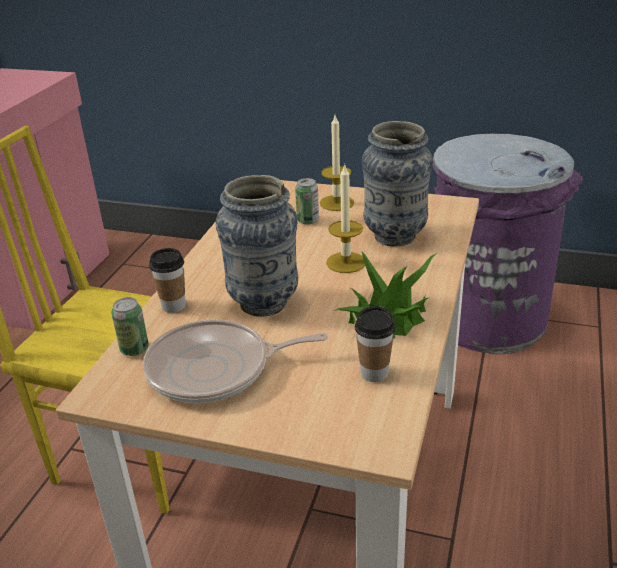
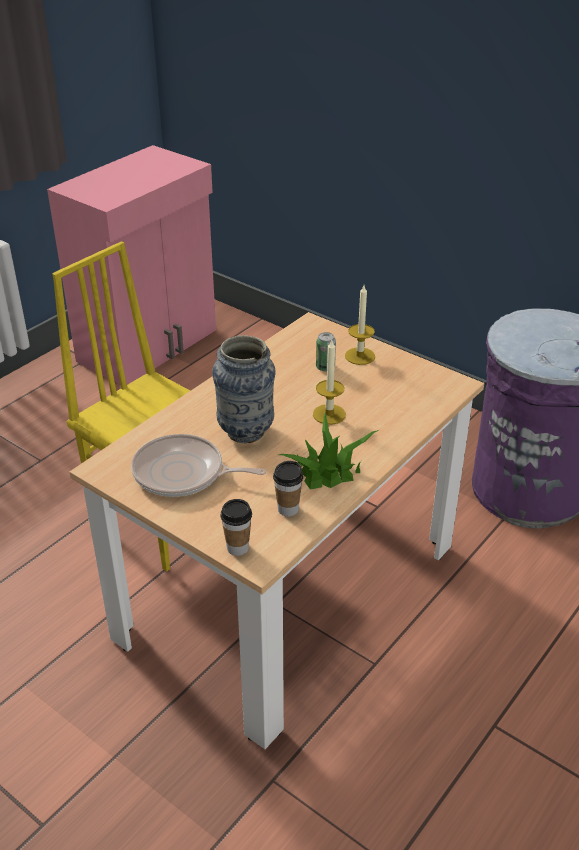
camera: 20 degrees right, 5 degrees up
can [111,297,149,356] -> none
cup [149,248,186,313] -> cup moved to [220,499,252,556]
vase [362,121,433,247] -> none

